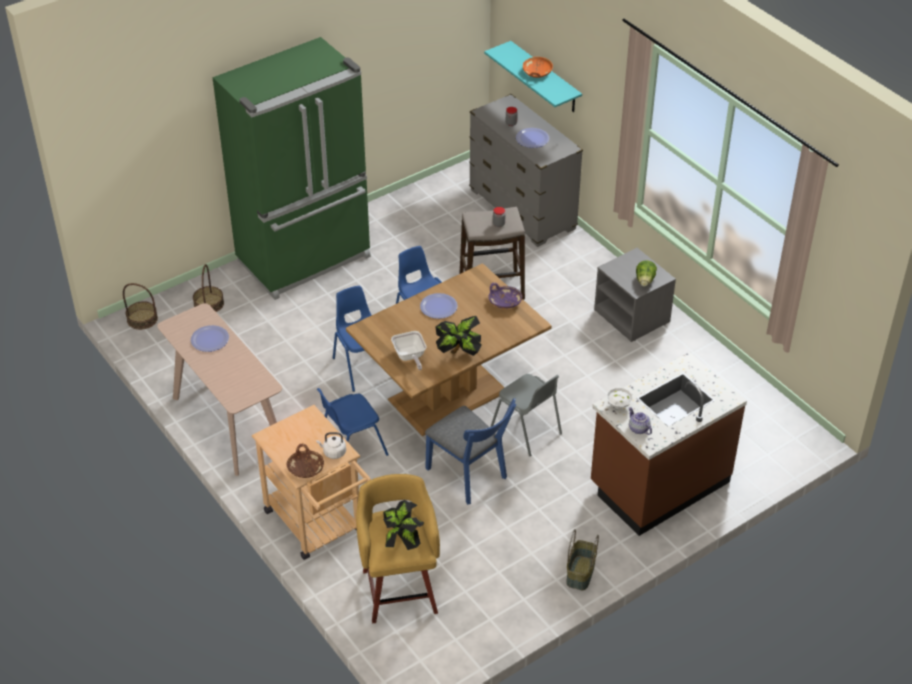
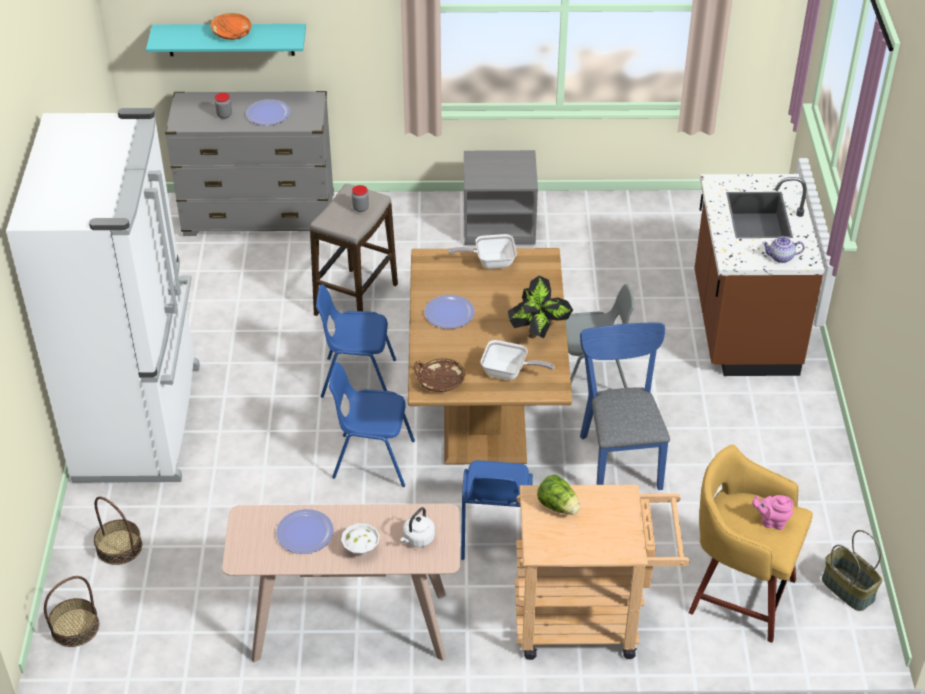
camera: 55 degrees left, 0 degrees up
green fridge [212,37,371,300] -> white fridge [6,108,200,483]
brown bowl [287,444,324,478] -> brown bowl moved to [414,358,466,392]
white kettle [316,432,346,459] -> white kettle moved to [400,507,435,547]
potted plant [383,500,424,550] -> pink teapot [752,495,794,530]
blue chair [425,398,516,505] -> blue chair turned 90 degrees counterclockwise [580,322,670,490]
purple bowl [489,282,522,309] -> frying pan [448,234,517,269]
basket [566,529,599,590] -> basket moved to [822,530,882,611]
white bowl [606,388,633,409] -> white bowl moved to [341,523,380,555]
lettuce [636,261,657,286] -> lettuce moved to [537,475,580,515]

